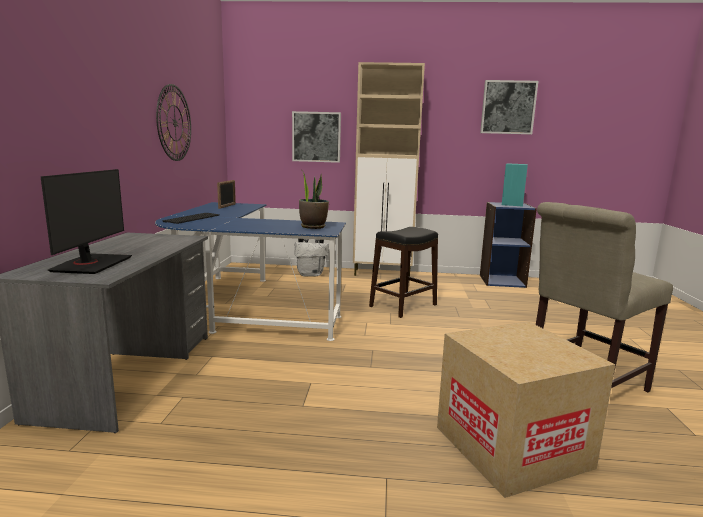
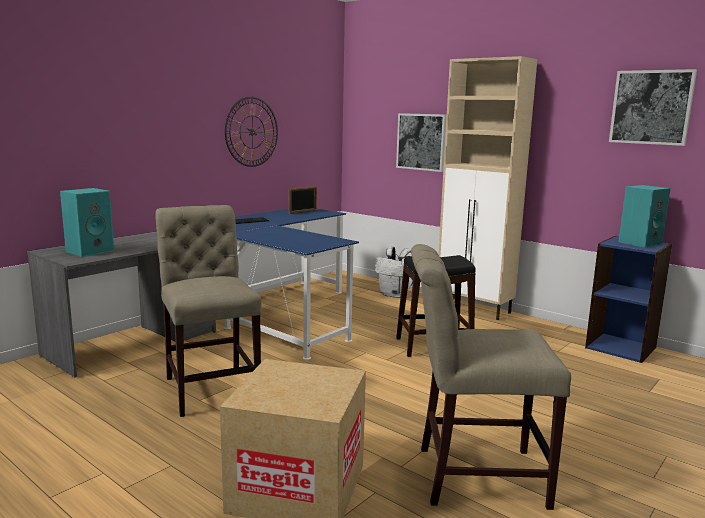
camera: 35 degrees right, 0 degrees up
monitor [40,169,132,274] -> turquoise speaker [60,188,114,257]
potted plant [299,172,329,229] -> none
none -> beige chair [155,205,262,417]

